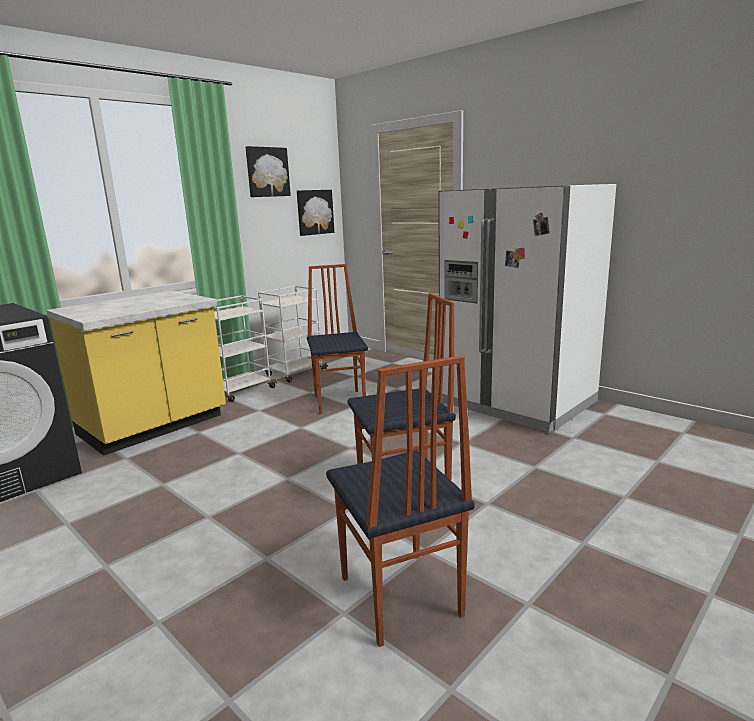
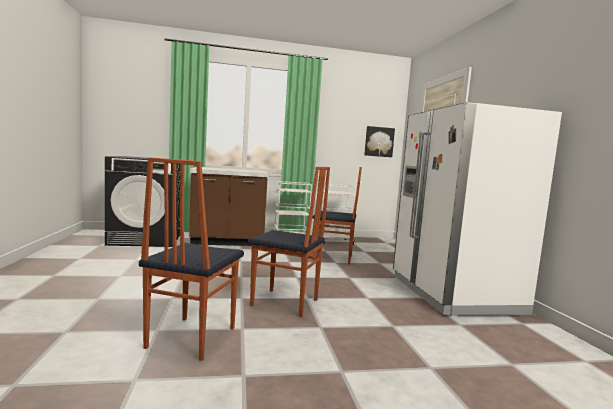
camera: 35 degrees right, 10 degrees down
yellow counter [46,291,226,455] -> brown counter [189,167,269,246]
picture [246,146,291,197] -> none
chair [307,264,368,414] -> chair turned 75 degrees clockwise [312,167,362,265]

